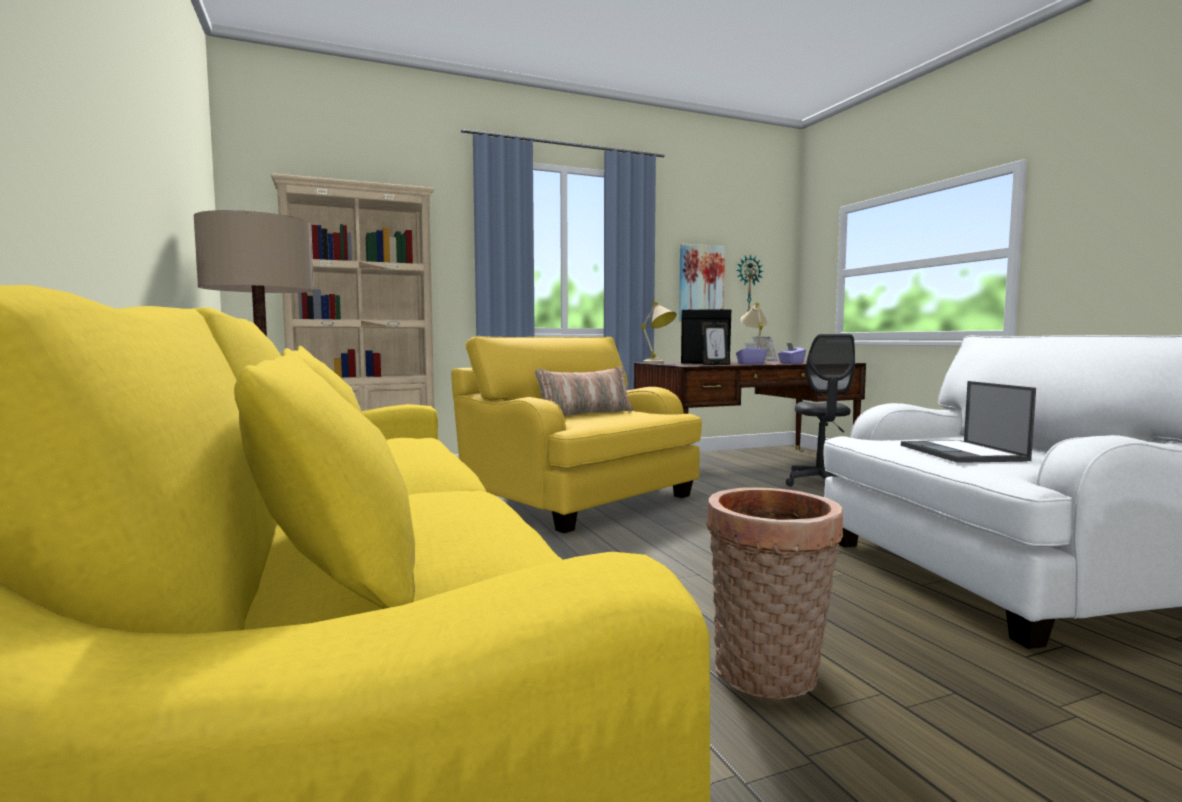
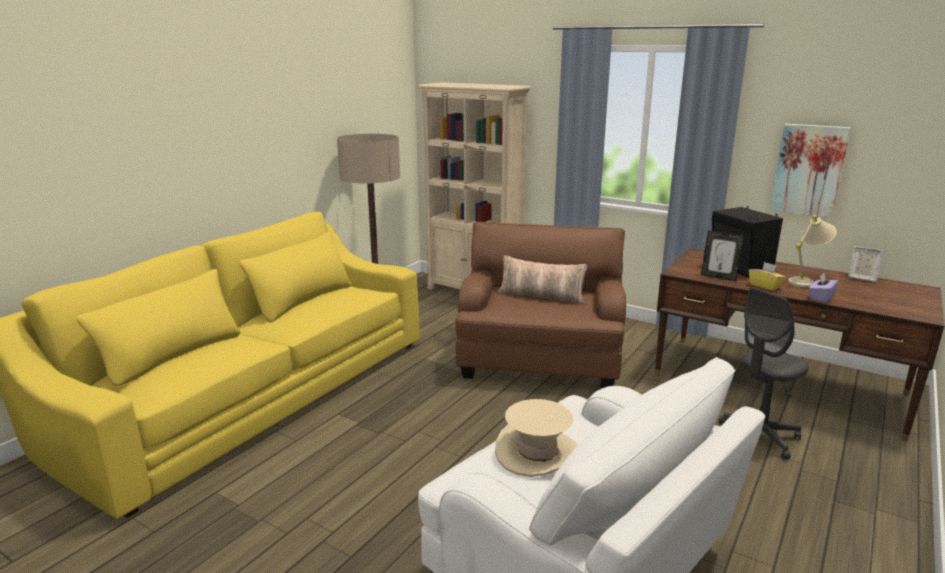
camera: 55 degrees right, 15 degrees up
yellow armchair [451,336,702,533] -> brown armchair [455,222,626,389]
beige table lamp [641,302,677,363] -> none
basket [706,487,843,699] -> none
purple tissue box [736,343,767,364] -> yellow tissue box [749,262,785,291]
wall clock [737,254,764,311] -> none
laptop [901,381,1036,463] -> beige hat [495,399,578,477]

